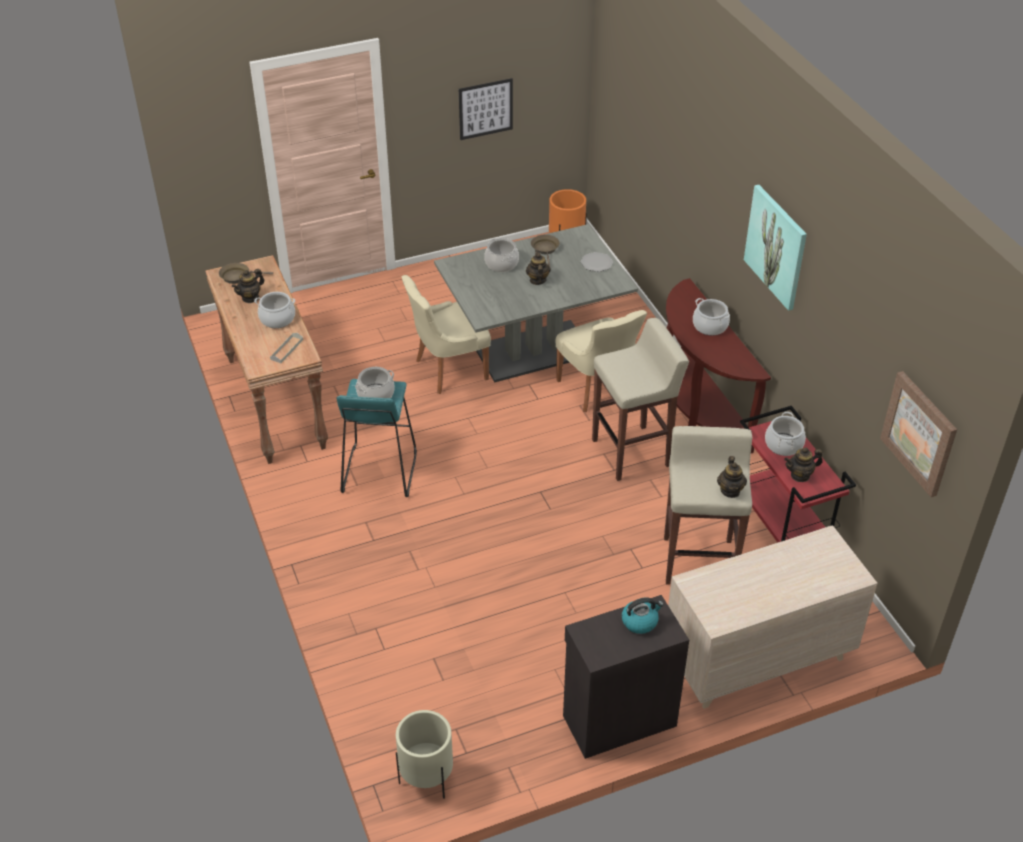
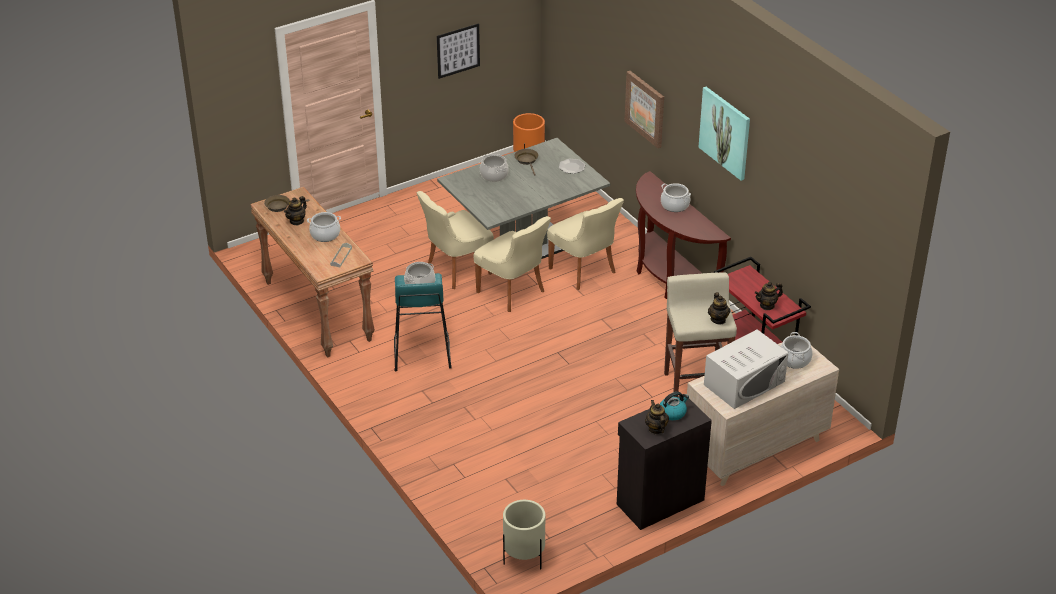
camera: 10 degrees left, 5 degrees down
teapot [526,251,551,285] -> teapot moved to [645,400,669,434]
beige stool [592,318,689,481] -> none
cooking pot [765,412,806,456] -> cooking pot moved to [781,332,813,369]
picture [880,371,957,497] -> picture moved to [624,71,664,148]
none -> beige chair [473,216,551,312]
none -> white microwave [704,329,788,409]

